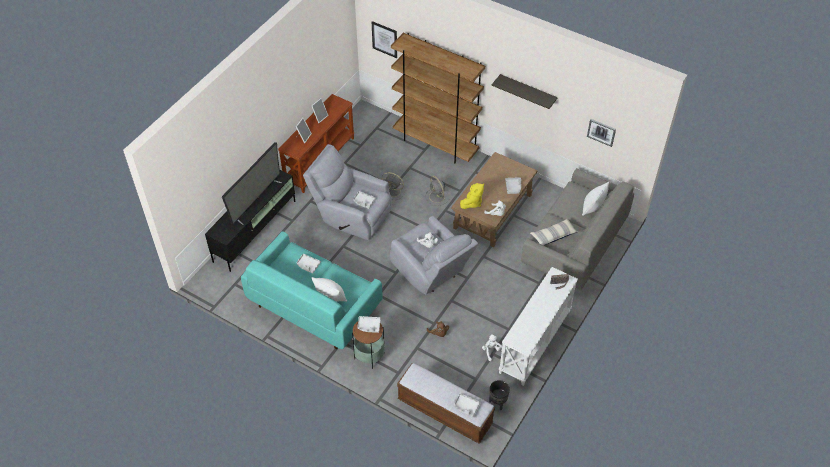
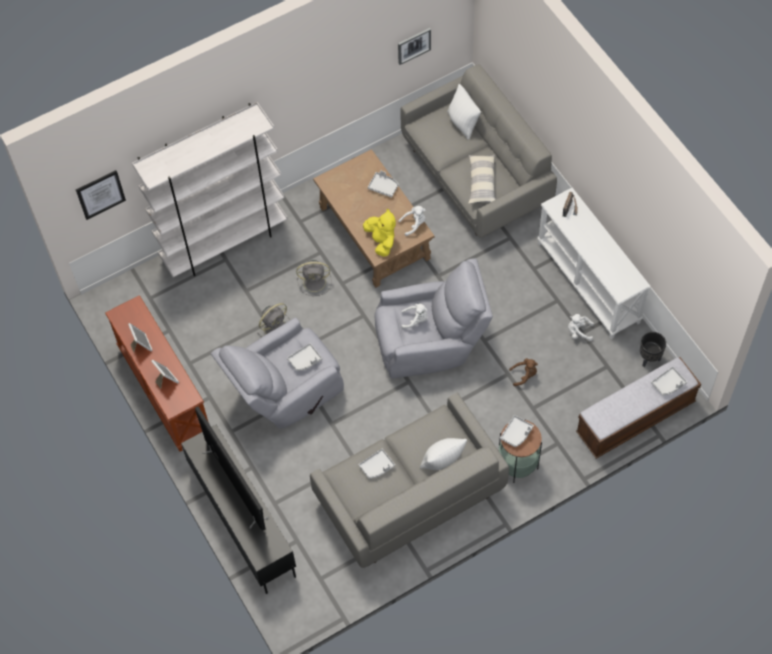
camera: 60 degrees left, 10 degrees up
turquoise sofa [241,231,383,349] -> grey sofa [310,393,509,568]
brown bookcase [391,33,485,163] -> white bookcase [132,102,288,277]
shelf [492,74,558,109] -> none

